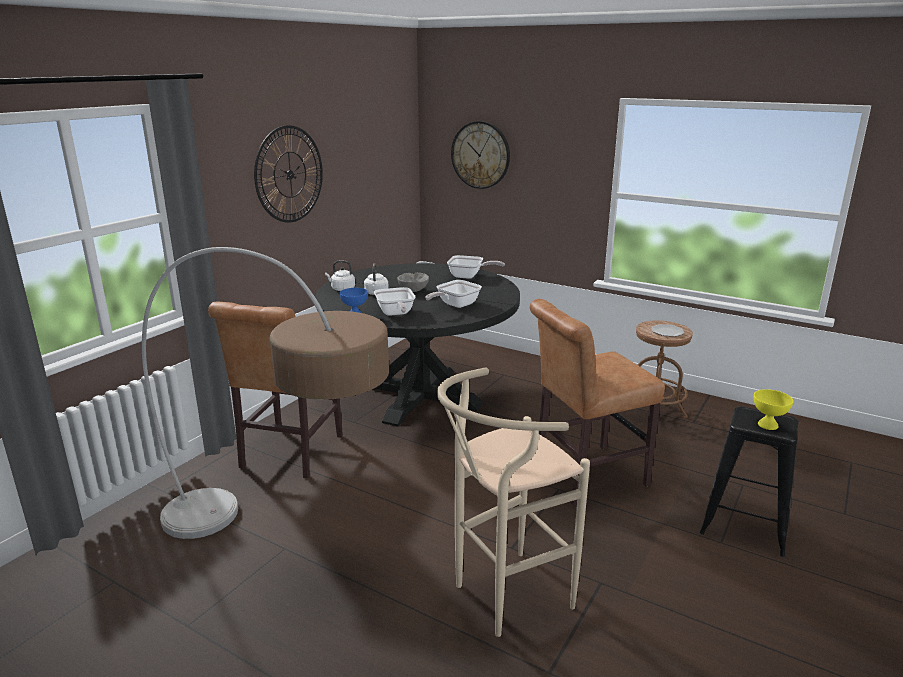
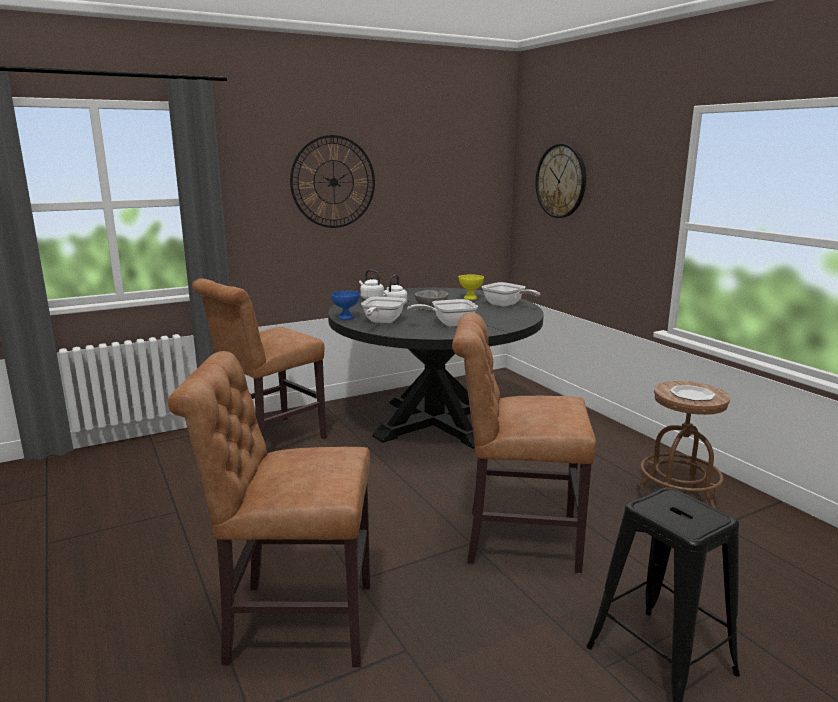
camera: 30 degrees right, 5 degrees down
floor lamp [142,247,389,539] -> none
beige stool [437,368,590,637] -> brown chair [168,351,370,667]
yellow bowl [754,389,794,430] -> yellow bowl moved to [459,274,484,300]

